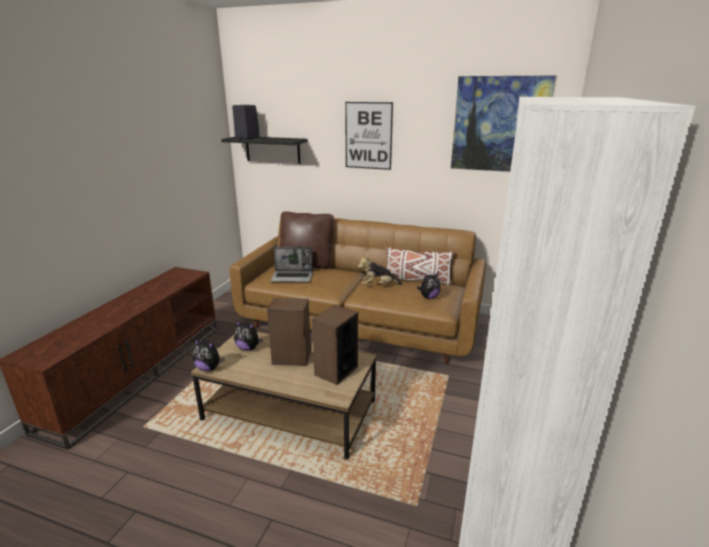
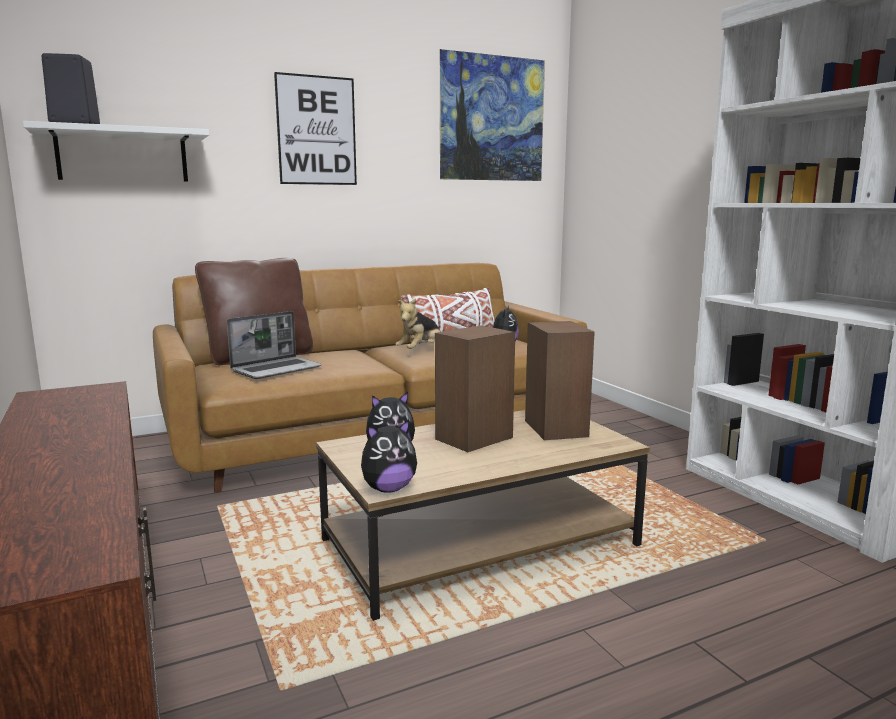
camera: 45 degrees left, 10 degrees down
black shelf [221,137,308,164] -> white shelf [23,121,209,181]

